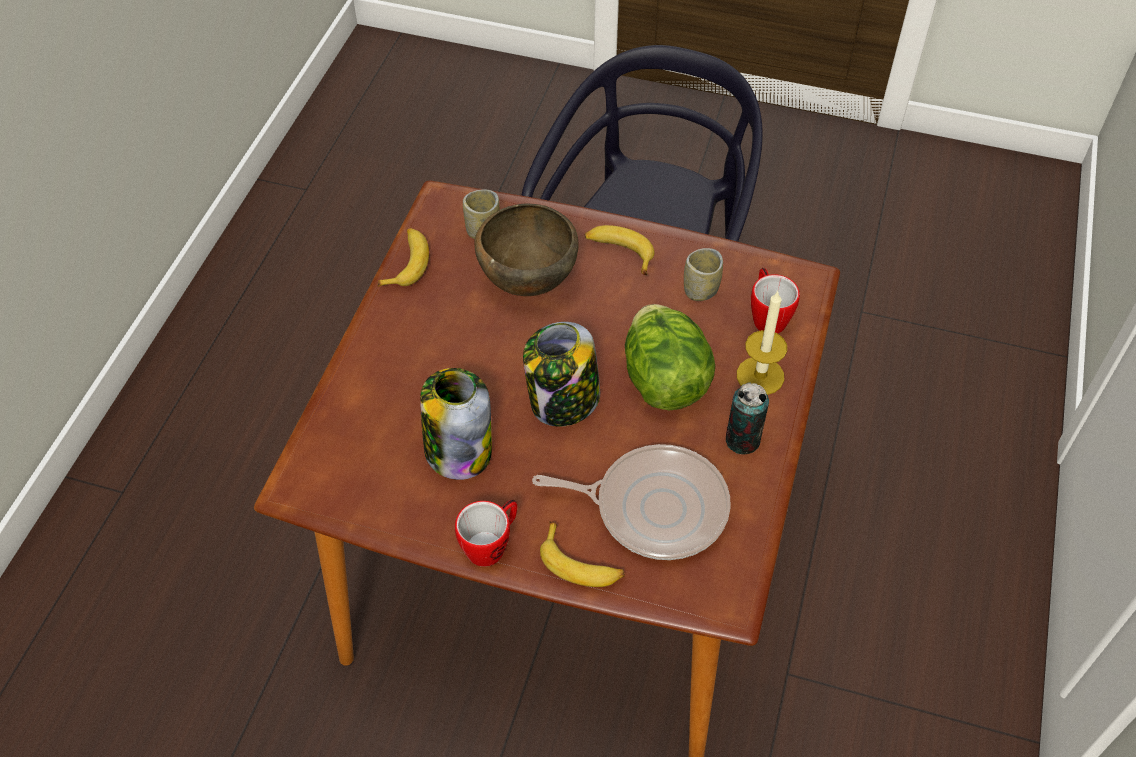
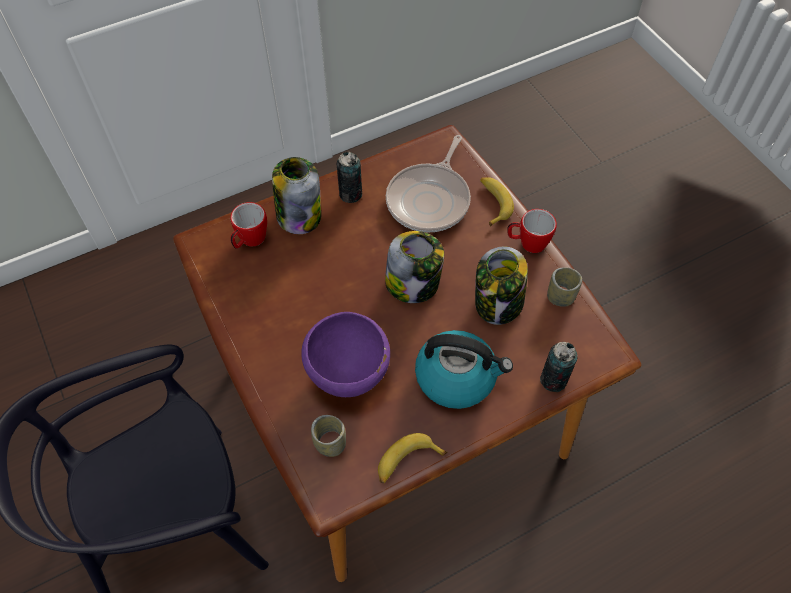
camera: 135 degrees left, 5 degrees up
brown bowl [474,203,578,296] -> purple bowl [301,312,390,397]
frying pan [532,444,731,560] -> frying pan turned 120 degrees counterclockwise [386,135,471,233]
banana [585,225,654,275] -> none
lettuce [625,304,715,410] -> none
cup [684,248,723,301] -> cup moved to [547,267,582,307]
candle [737,291,787,395] -> jar [272,157,321,234]
none -> kettle [415,330,513,409]
none -> can [540,342,578,392]

